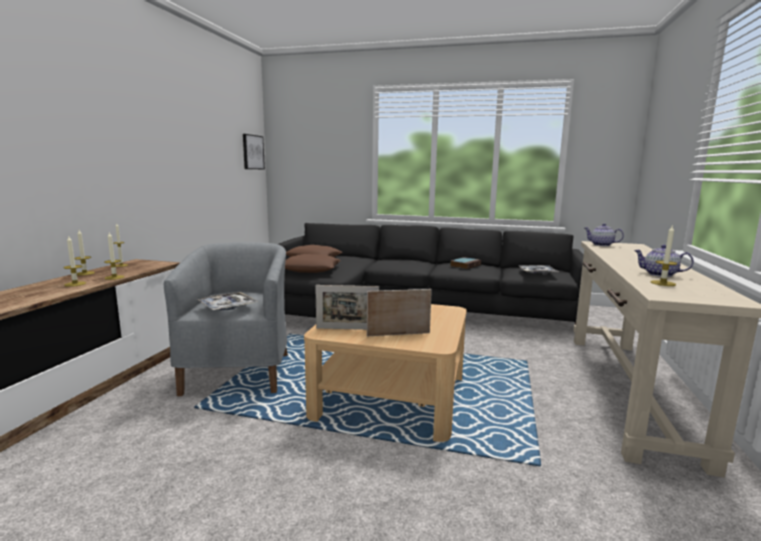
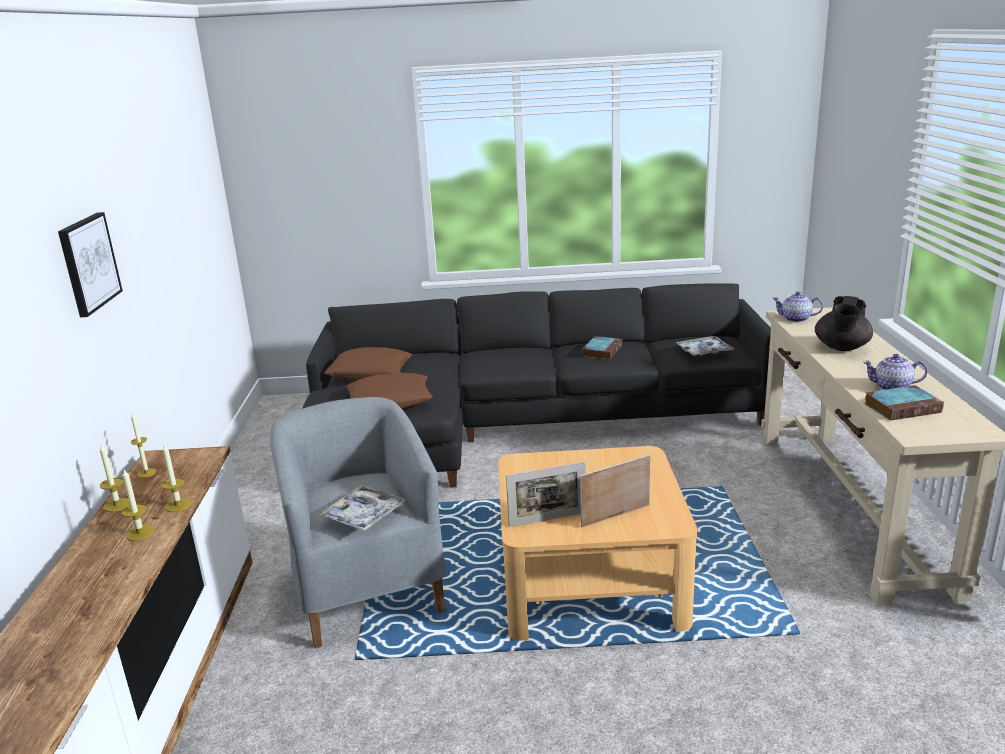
camera: 15 degrees left, 10 degrees up
picture [243,134,265,169] -> picture moved to [58,212,123,317]
candle [651,224,678,286] -> book [864,385,944,421]
none -> black teapot [815,296,873,351]

